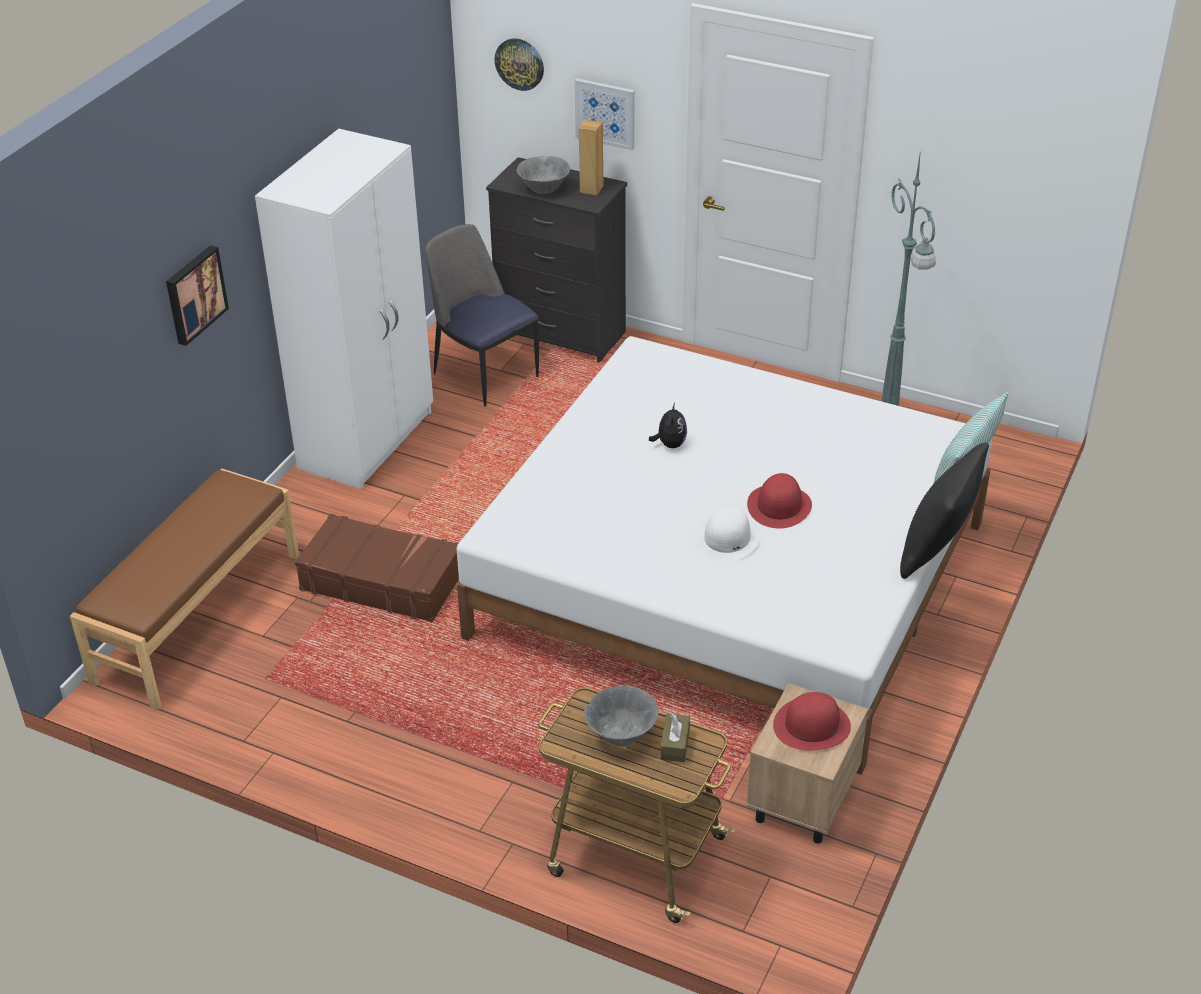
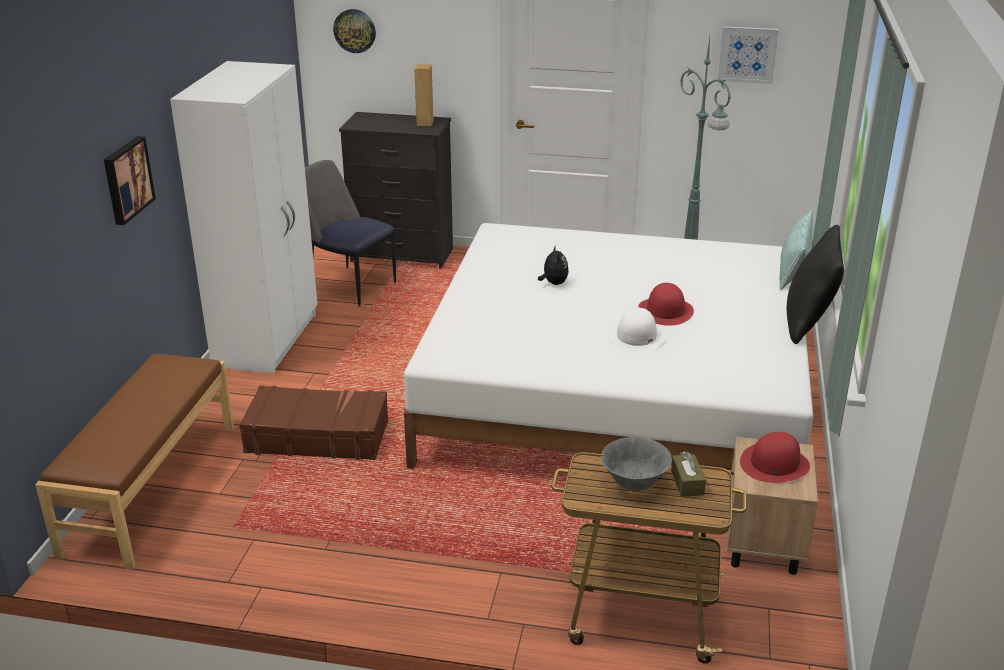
camera: 15 degrees left, 10 degrees down
grey bowl [517,156,570,194] -> none
picture [574,78,634,150] -> picture moved to [718,26,779,84]

